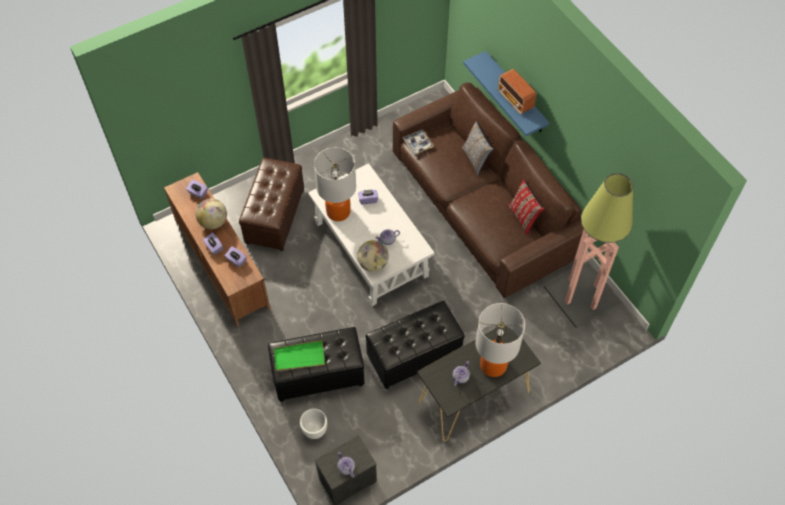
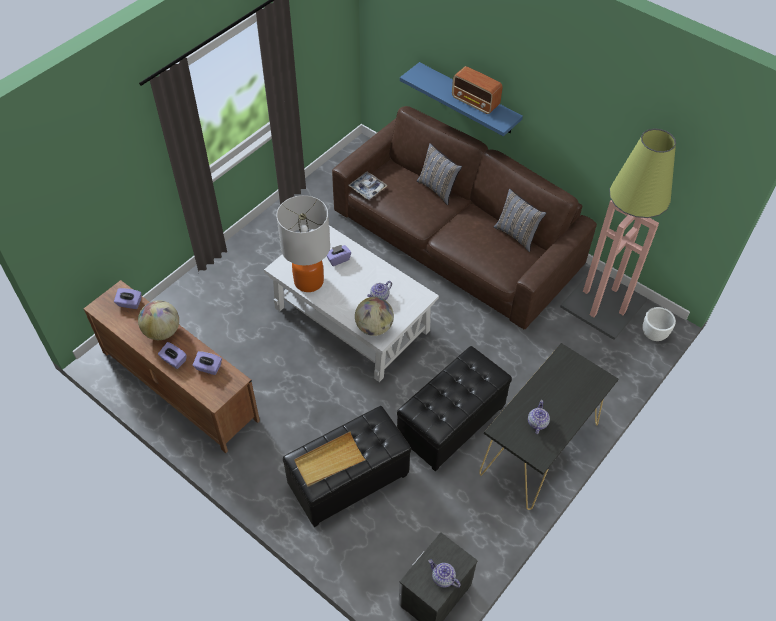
camera: 20 degrees left, 5 degrees down
brown ottoman [239,158,304,251] -> none
green tray [274,340,325,371] -> beige tray [294,432,365,487]
white planter [300,408,327,439] -> white planter moved to [643,307,676,341]
table lamp [475,303,525,377] -> none
red pillow [508,179,545,236] -> grey pillow [494,189,546,252]

